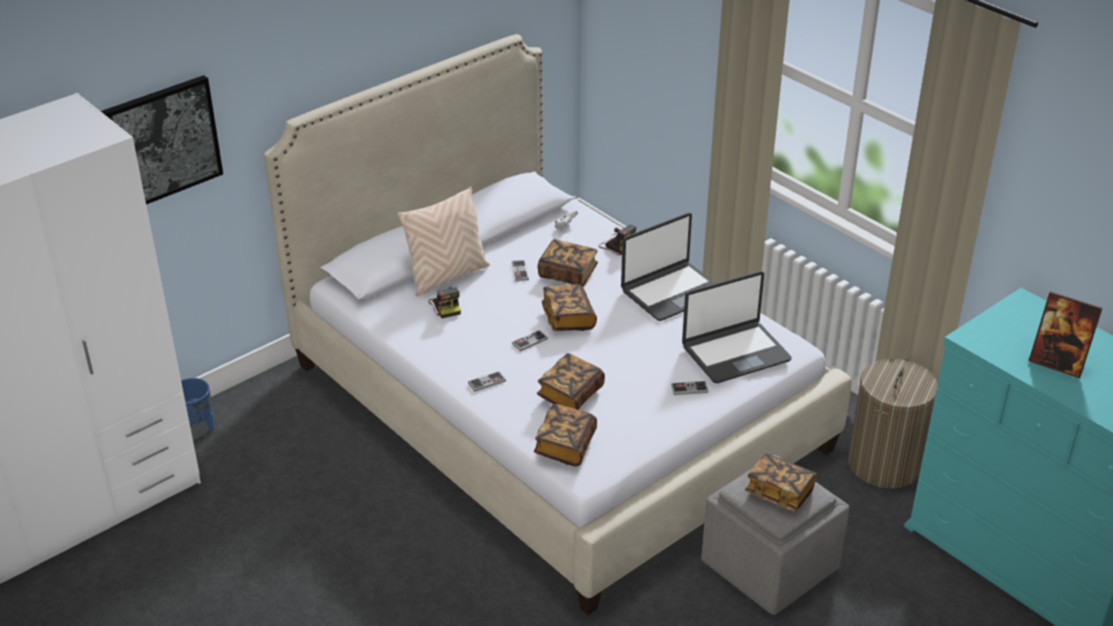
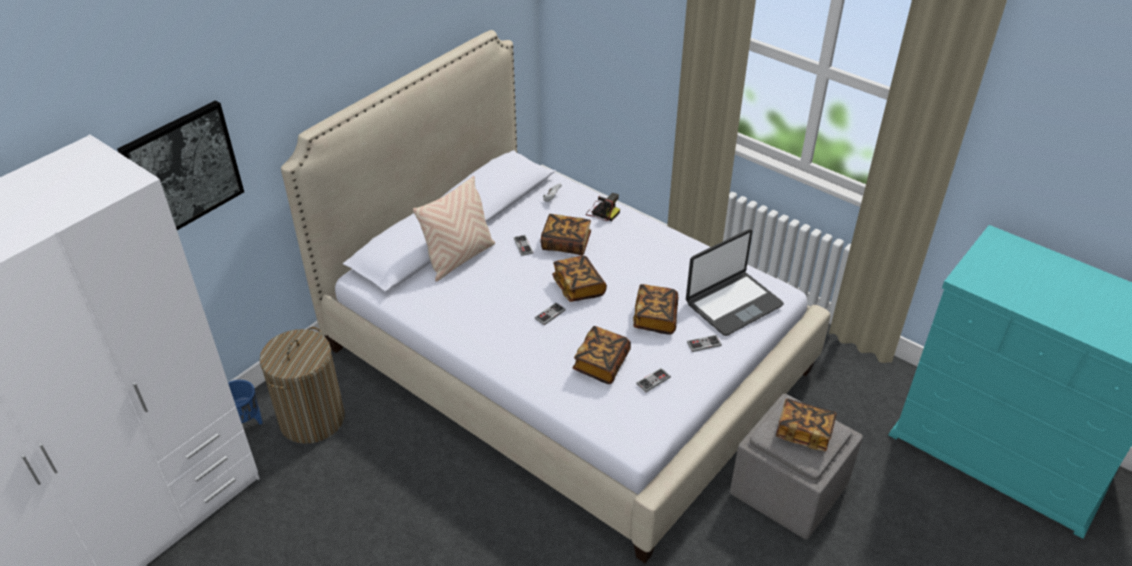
camera: 10 degrees left, 5 degrees up
camera [428,287,461,318] -> none
game controller [468,371,506,392] -> game controller moved to [636,368,671,392]
book [534,404,597,467] -> book moved to [633,284,678,335]
laptop [621,213,715,321] -> none
laundry basket [848,359,938,489] -> laundry basket moved to [260,327,345,444]
picture frame [1029,291,1102,378] -> none

